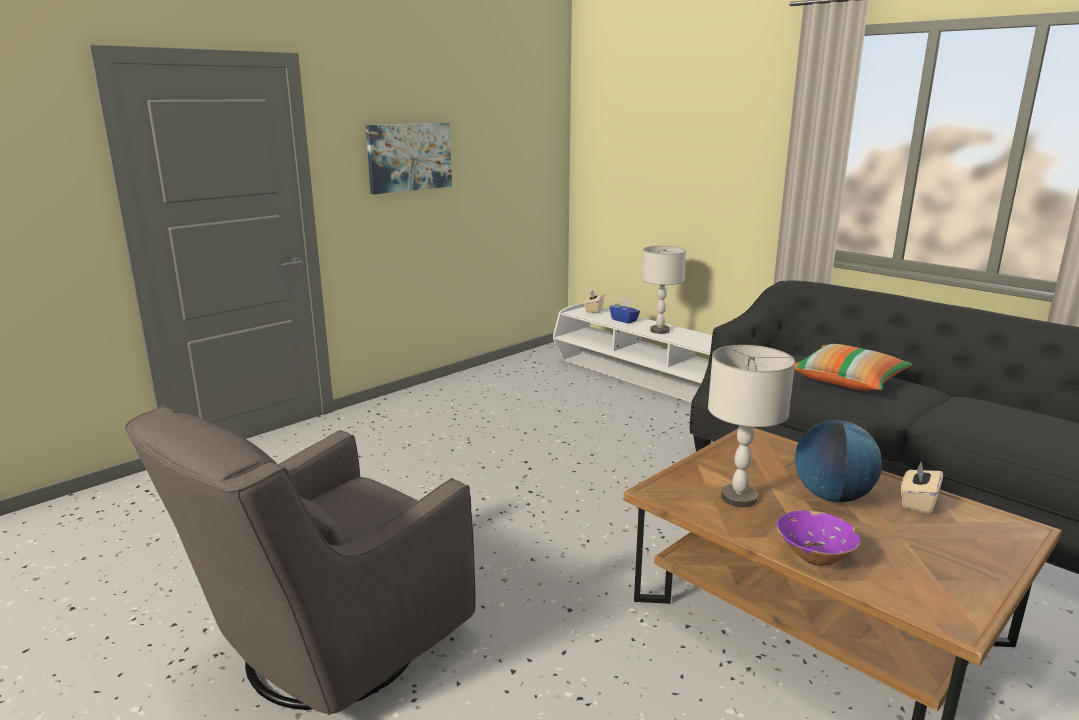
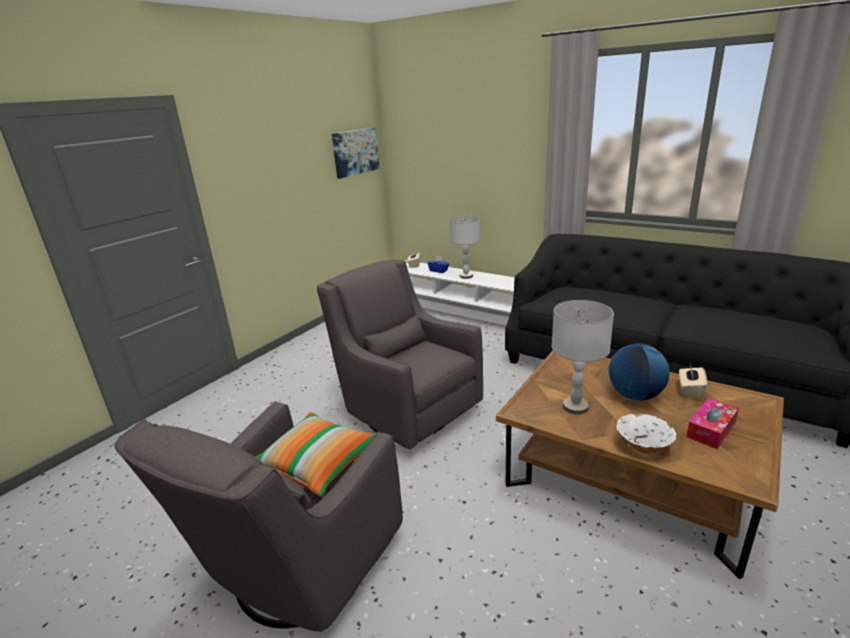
camera: 10 degrees left, 5 degrees up
picture [366,123,452,194] -> picture moved to [332,128,380,179]
purple bowl [776,510,860,566] -> white bowl [617,414,677,454]
pillow [794,344,912,391] -> pillow moved to [256,412,376,497]
none -> grey armchair [317,259,483,449]
none -> tissue box [686,398,739,449]

